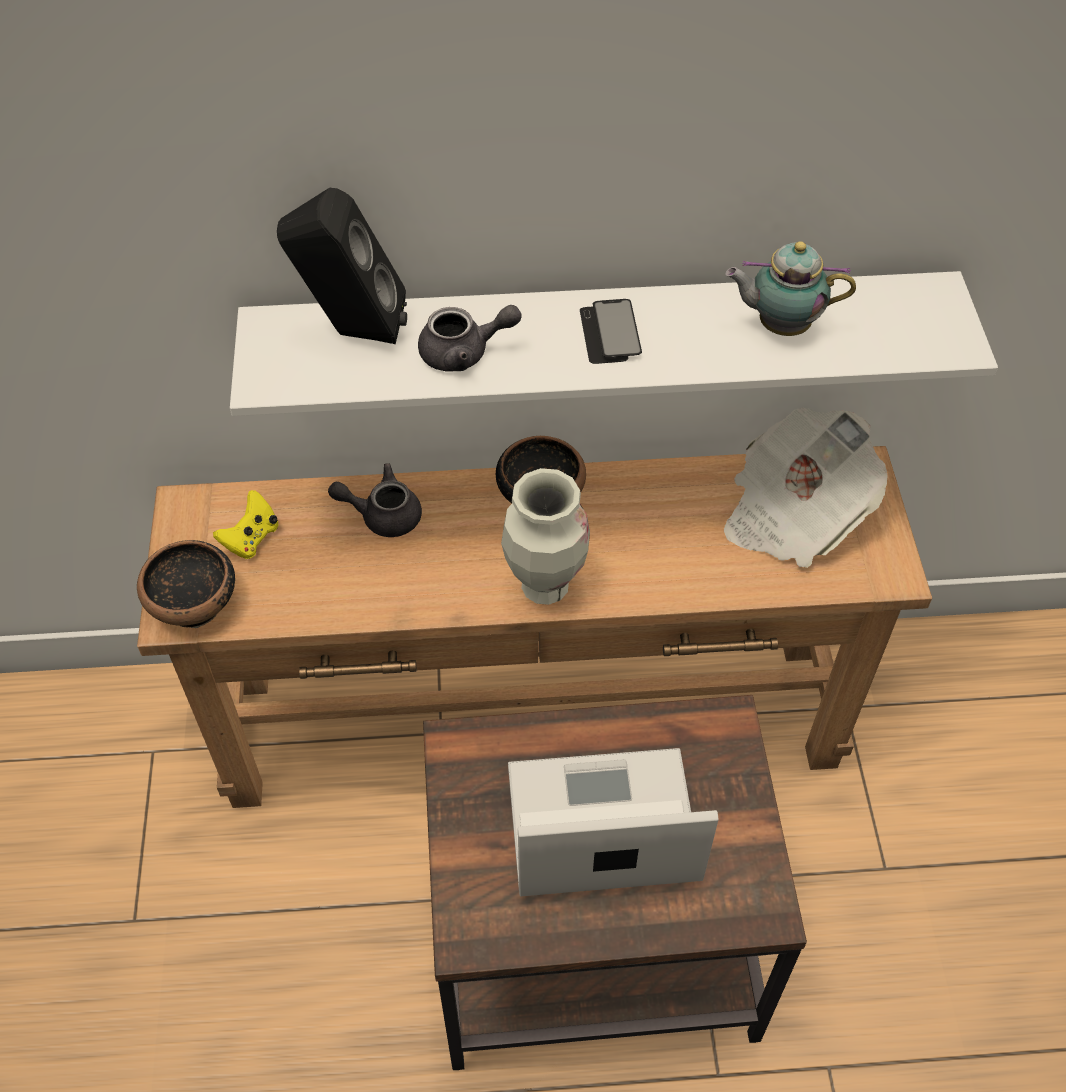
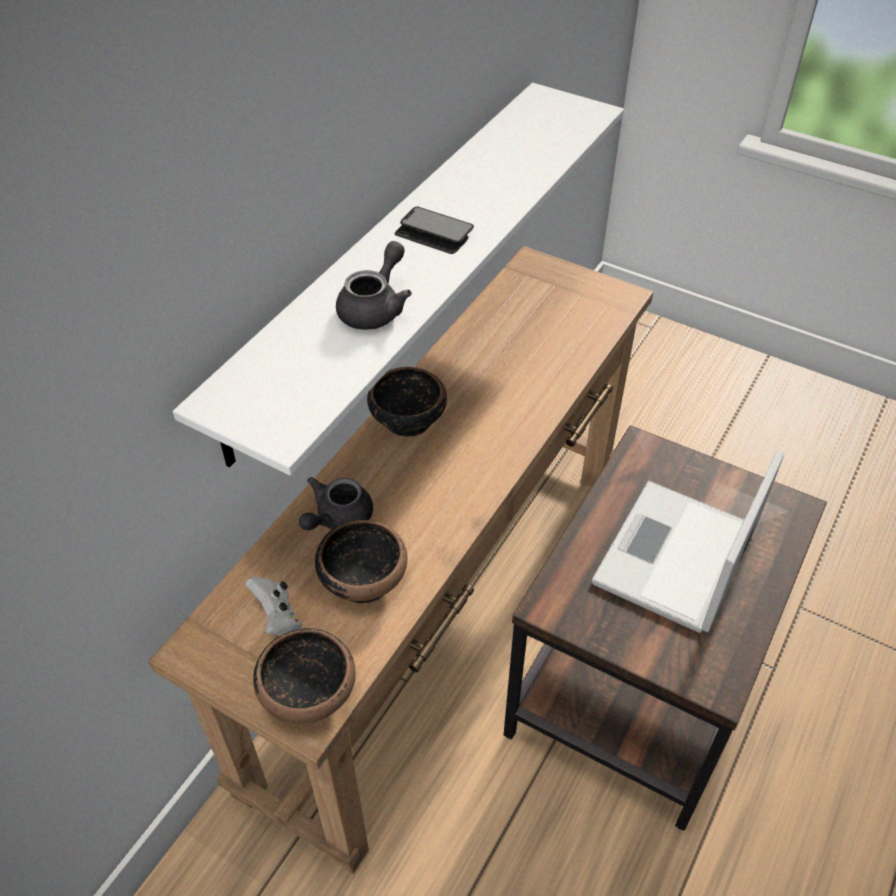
camera: 55 degrees left, 5 degrees down
yellow game controller [213,490,278,559] -> white game controller [245,577,302,635]
black speaker [277,188,407,344] -> none
vase [501,468,590,605] -> none
newspaper [724,407,887,568] -> none
teapot [725,241,856,336] -> none
none -> bowl [315,520,408,604]

